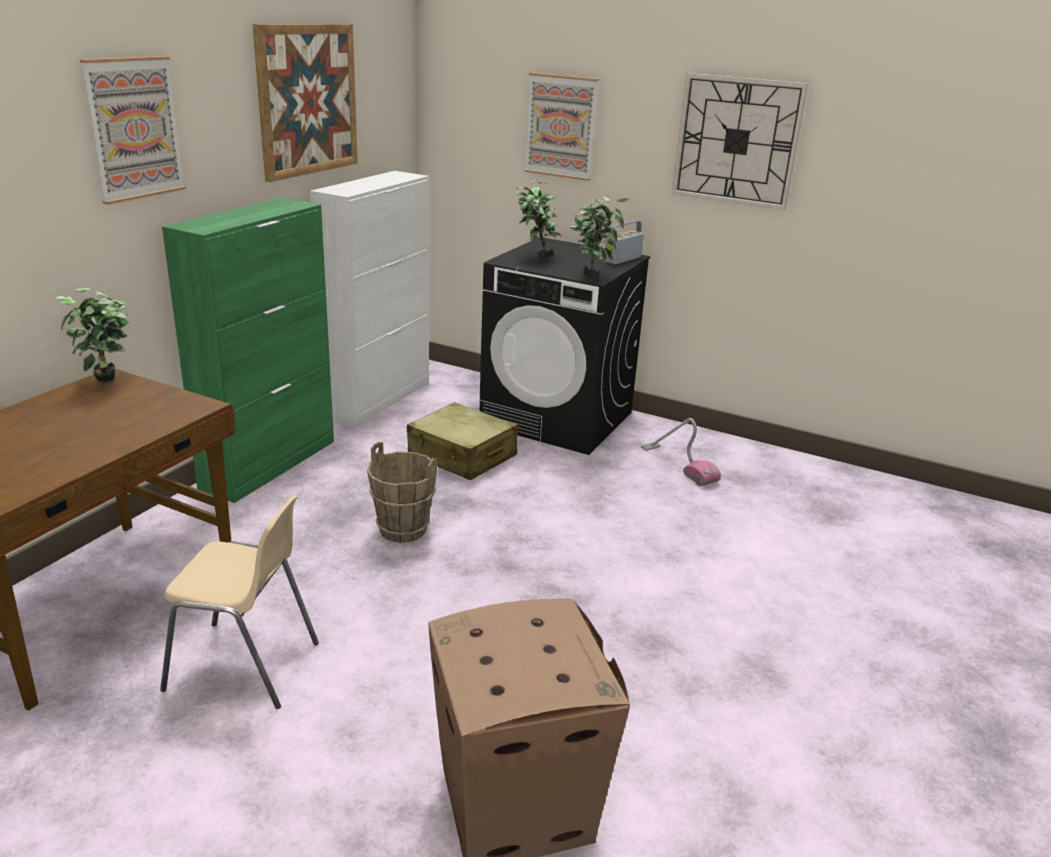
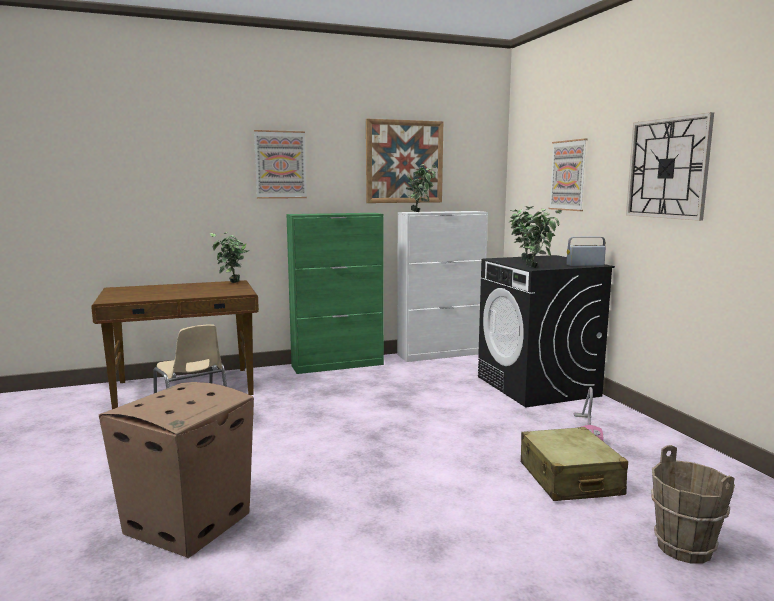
camera: 45 degrees right, 15 degrees down
brown bucket [367,442,437,543] -> brown bucket moved to [651,445,735,564]
beige suitcase [407,402,518,480] -> beige suitcase moved to [521,427,628,501]
none -> potted plant [406,164,436,212]

